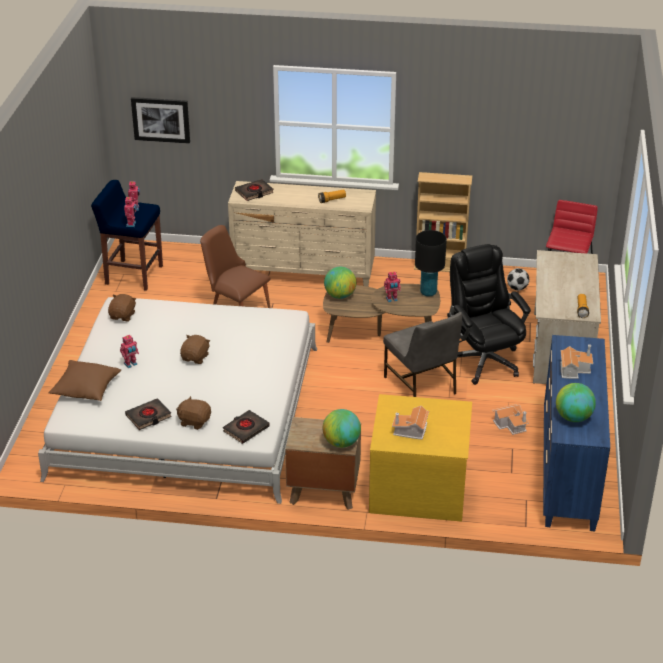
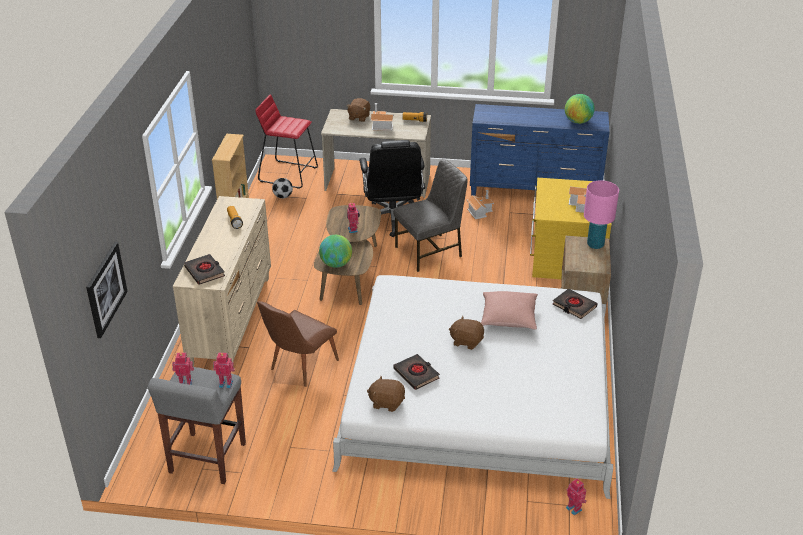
camera: 90 degrees left, 0 degrees up
brown pillow [48,360,121,401] -> none
blue stool [91,180,163,291] -> grey stool [148,367,246,484]
toy robot [120,335,139,368] -> toy robot moved to [566,478,587,515]
black book [125,398,172,430] -> black book moved to [393,354,440,390]
brown plush toy [176,396,211,430] -> brown plush toy moved to [346,98,370,122]
globe [323,409,361,448] -> pink table lamp [584,180,619,249]
black table lamp [415,230,447,296] -> none
black office chair [447,244,531,385] -> black office chair turned 75 degrees counterclockwise [359,140,425,237]
toy house [560,344,593,379] -> toy house moved to [371,103,394,131]
none -> pink pillow [481,291,538,330]

